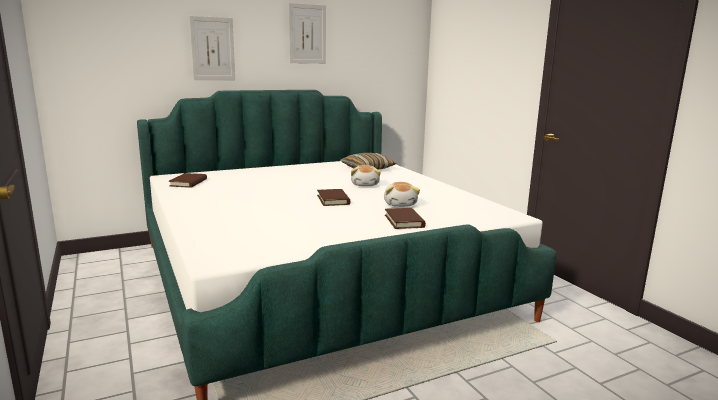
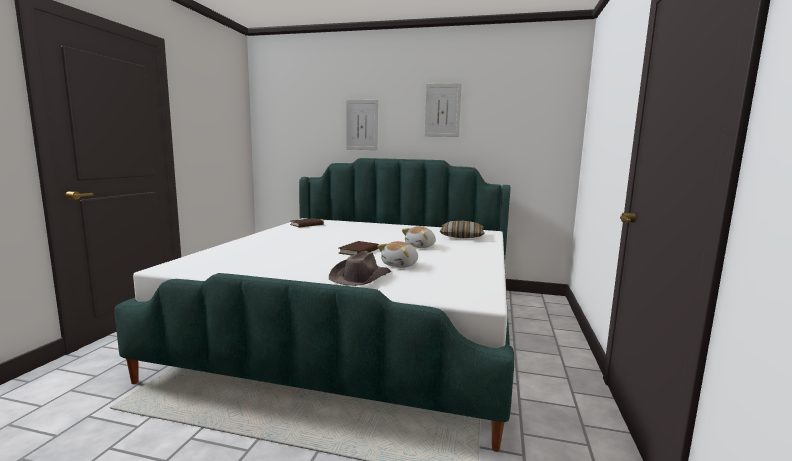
camera: 40 degrees right, 5 degrees down
brown book [385,208,426,229] -> brown hat [329,251,391,286]

